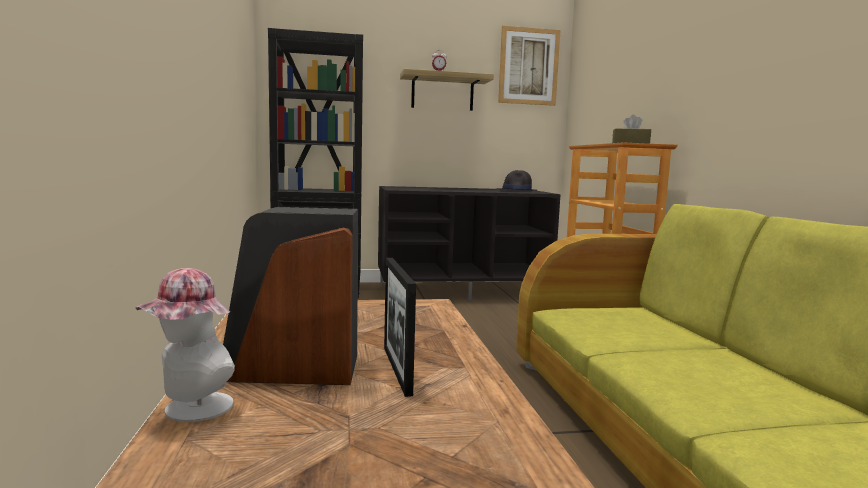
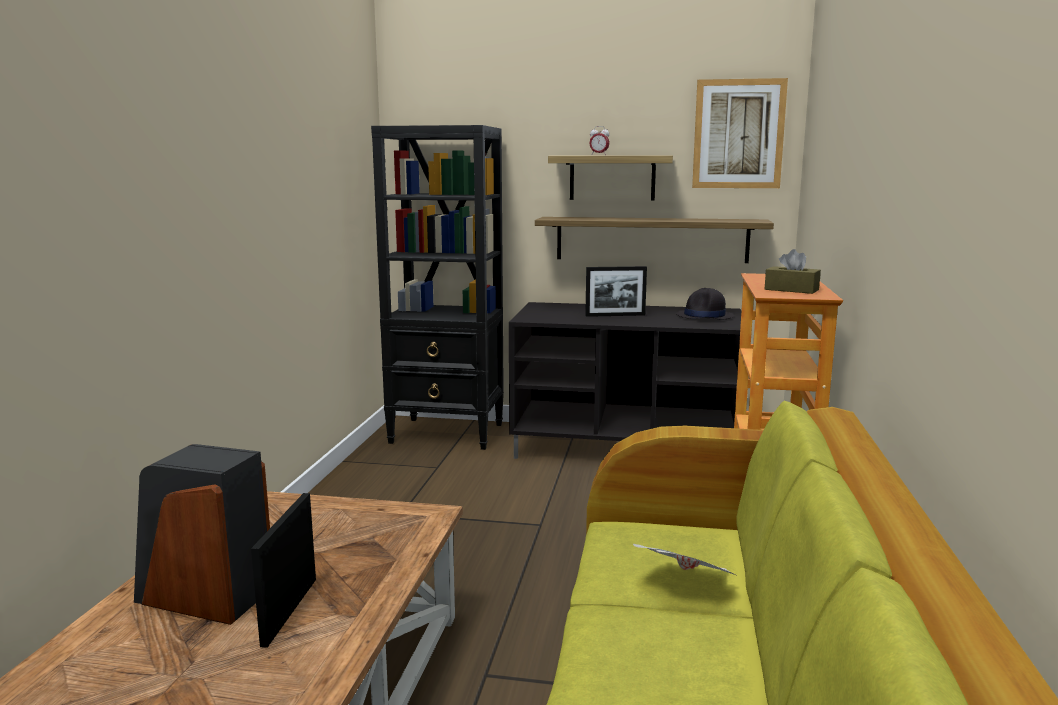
camera: 20 degrees right, 5 degrees up
hat [135,268,235,422] -> none
none -> shelf [535,217,774,263]
none -> picture frame [585,266,647,317]
none -> newspaper [633,544,736,575]

